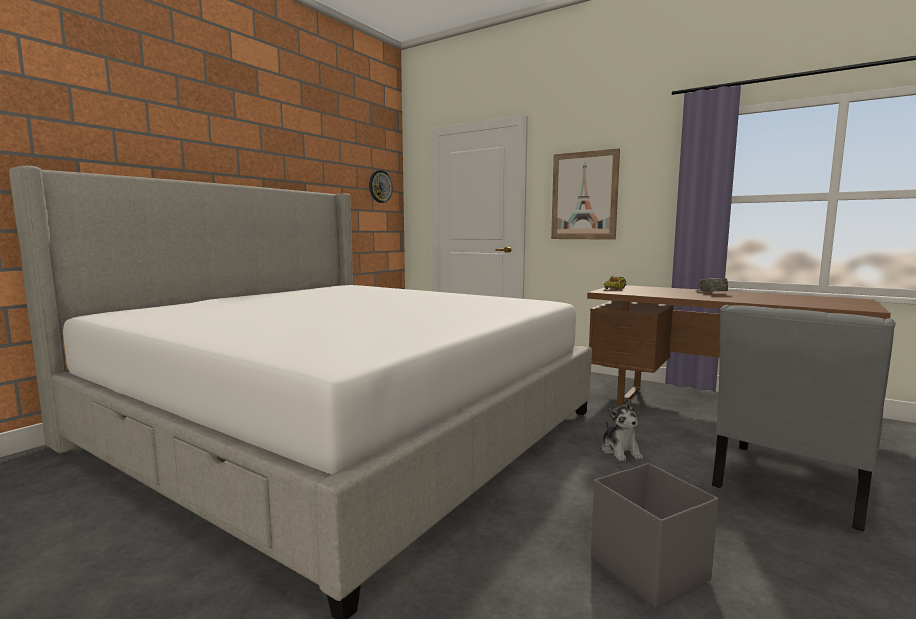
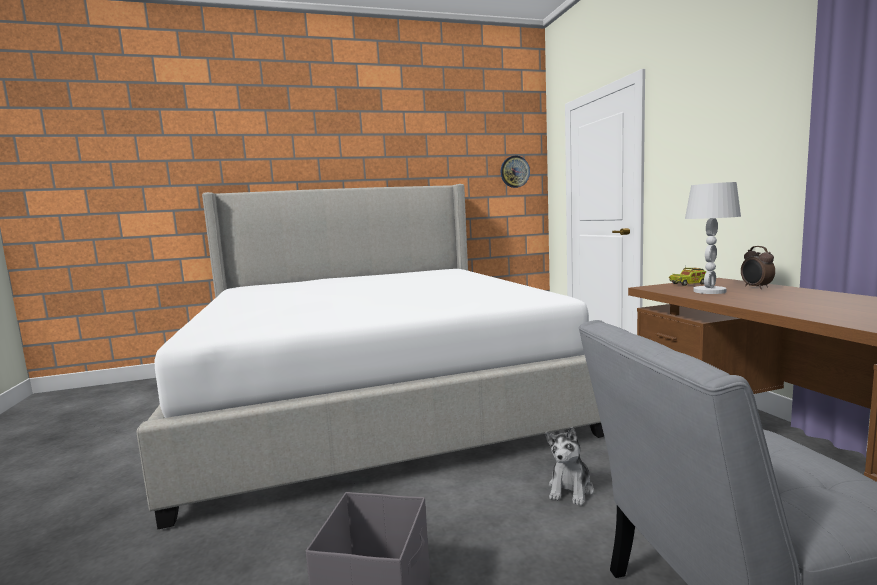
camera: 40 degrees right, 0 degrees up
picture [551,148,620,240] -> none
grey cap [695,278,728,292] -> none
none -> white table lamp [685,182,741,294]
none -> alarm clock [741,246,775,289]

